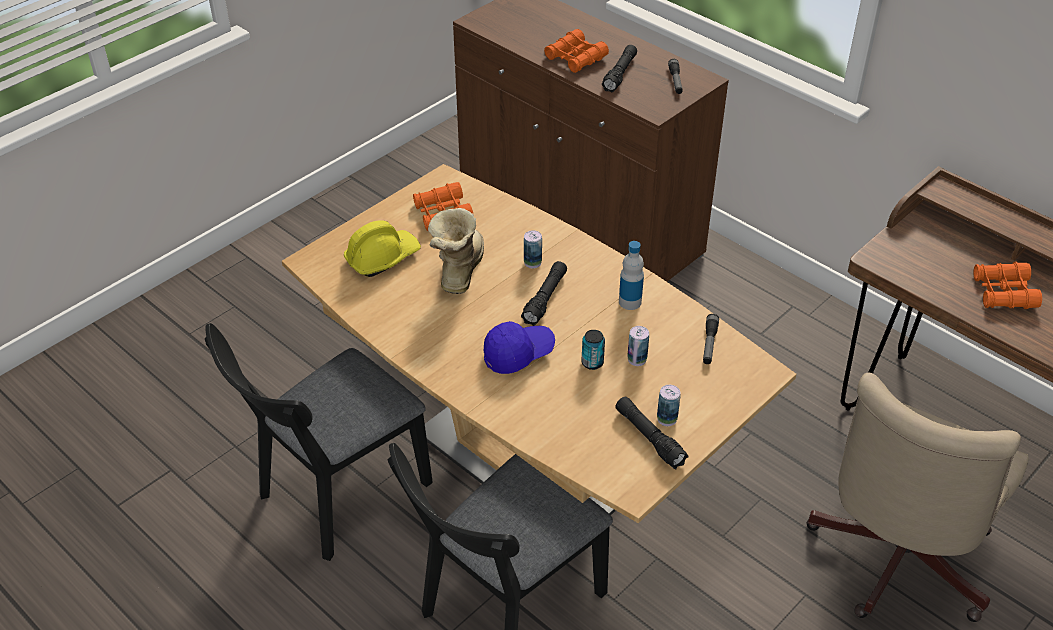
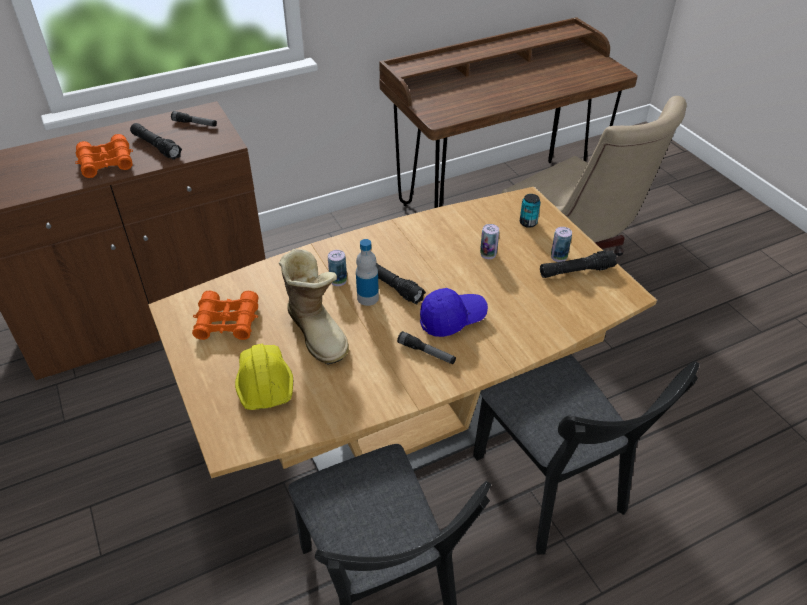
camera: 70 degrees left, 0 degrees up
boot [428,208,484,294] -> boot turned 150 degrees counterclockwise [279,249,349,365]
blue cap [484,321,555,374] -> blue cap turned 75 degrees clockwise [420,288,488,337]
can [581,330,605,370] -> can moved to [520,194,541,228]
bottle [619,241,644,310] -> bottle moved to [356,239,379,306]
flashlight [703,314,719,364] -> flashlight moved to [397,331,456,364]
orange binoculars [973,262,1042,309] -> none

